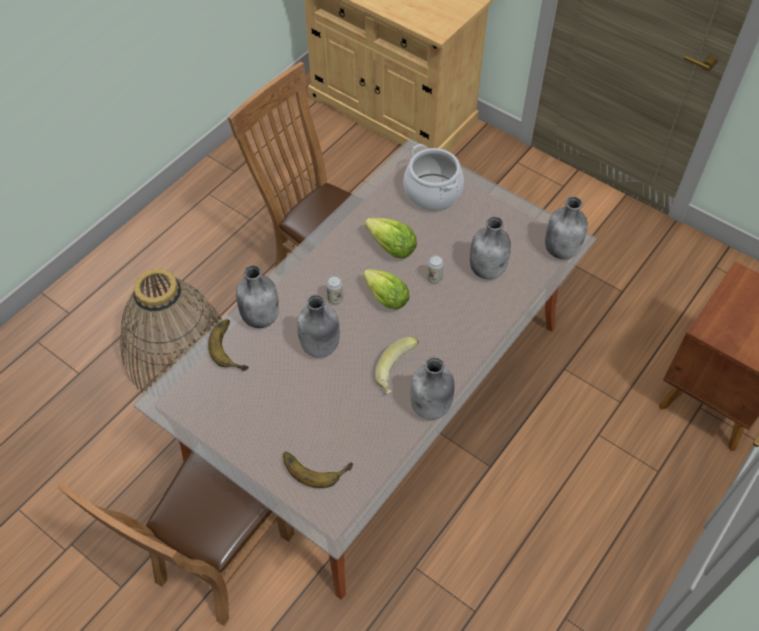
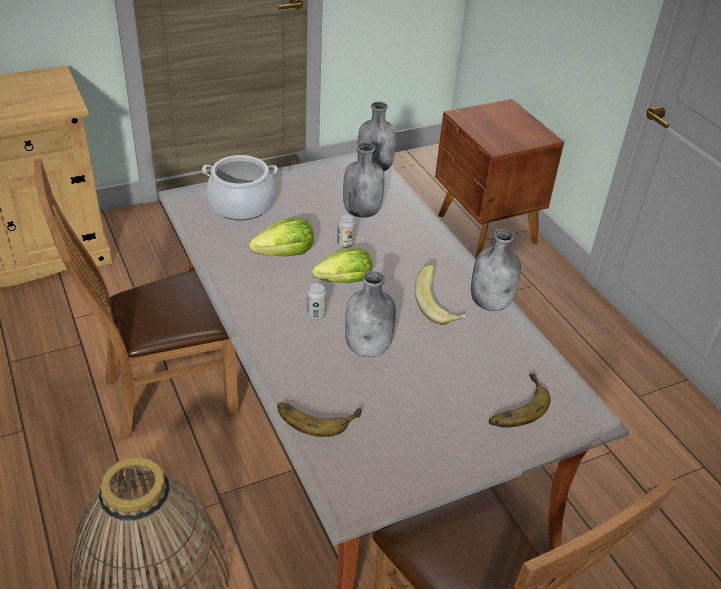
camera: 65 degrees left, 15 degrees down
grey bottle [236,265,279,328] -> none

